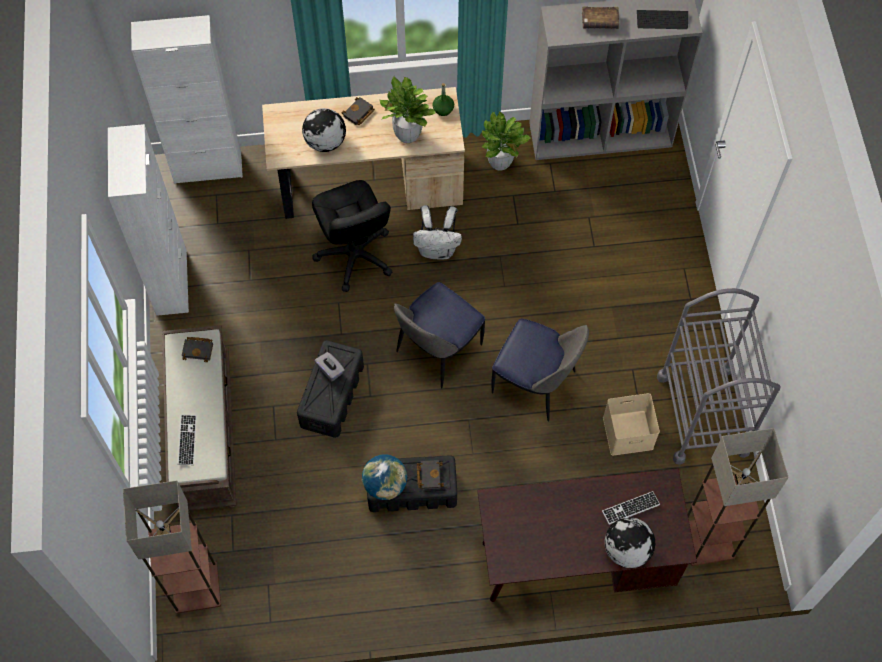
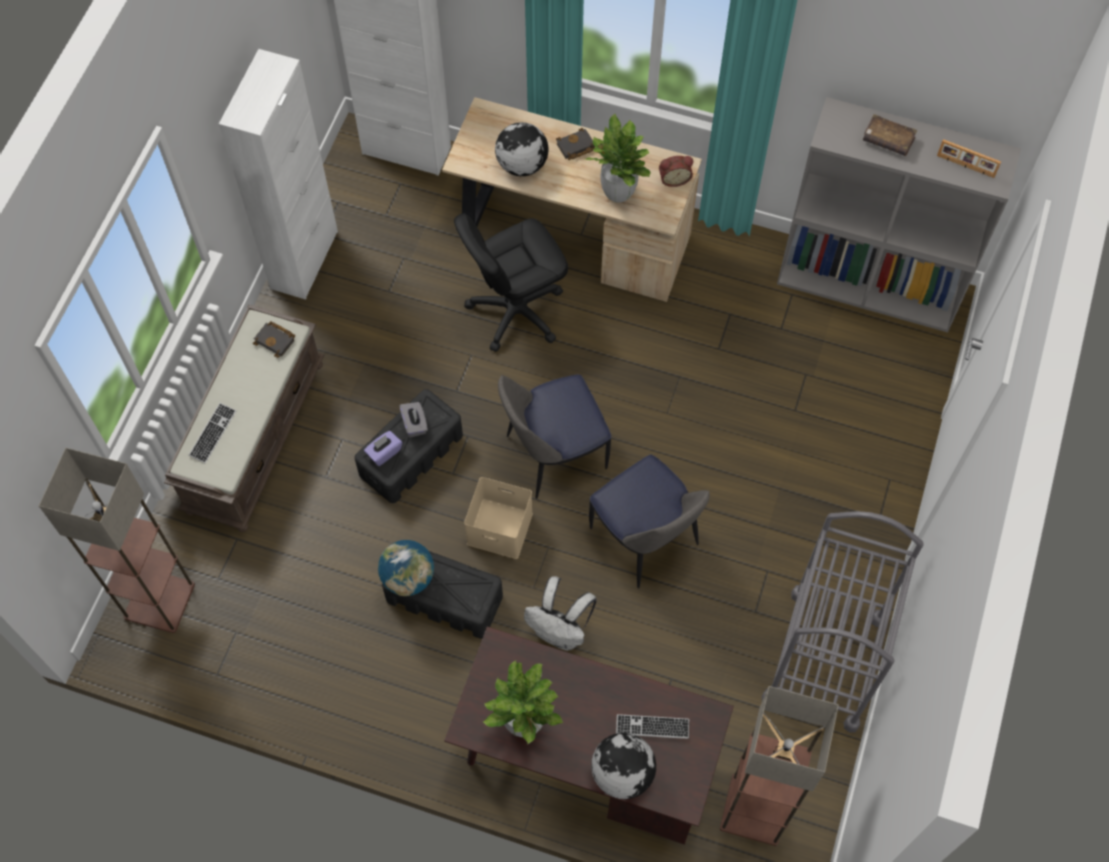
camera: 25 degrees right, 0 degrees up
black office chair [312,180,392,292] -> black office chair turned 60 degrees clockwise [454,213,568,352]
white backpack [413,205,462,260] -> white backpack moved to [524,576,597,651]
black book [417,460,444,490] -> none
green bottle [432,83,454,116] -> alarm clock [659,156,693,187]
potted plant [481,112,531,171] -> potted plant moved to [482,661,563,744]
beige storage box [603,393,660,456] -> beige storage box moved to [464,477,533,559]
keyboard [637,10,688,29] -> picture frame [937,139,1001,178]
none -> purple tissue box [364,431,402,466]

